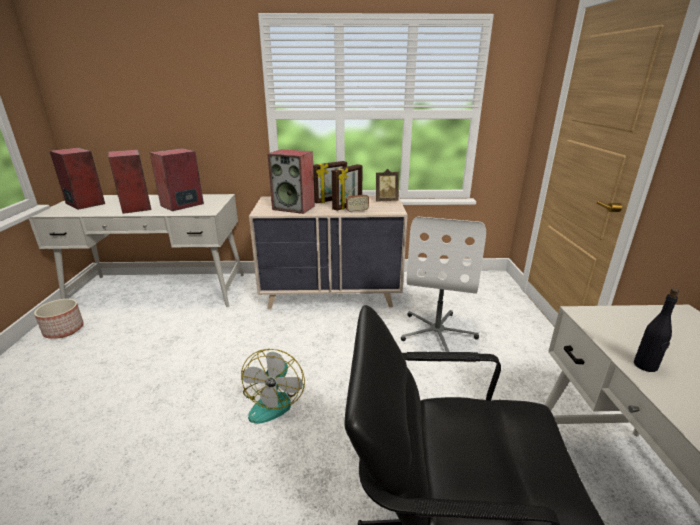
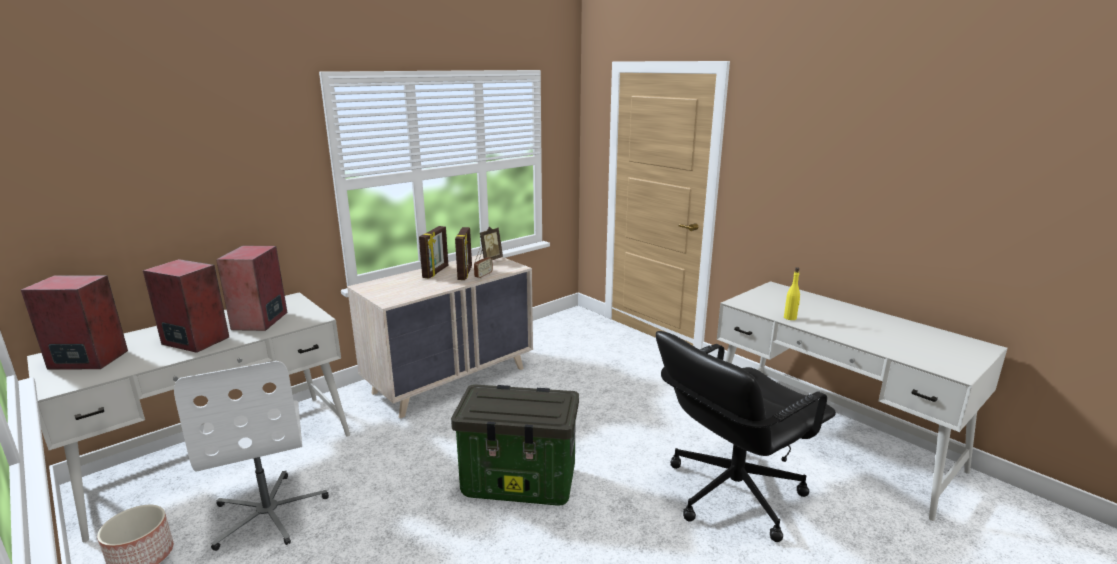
camera: 40 degrees left, 5 degrees down
fan [241,349,305,424] -> storage box [451,384,579,506]
speaker [267,149,315,214] -> none
white office chair [401,216,486,352] -> white office chair moved to [174,361,329,551]
black bottle [634,288,679,372] -> yellow bottle [784,267,800,320]

